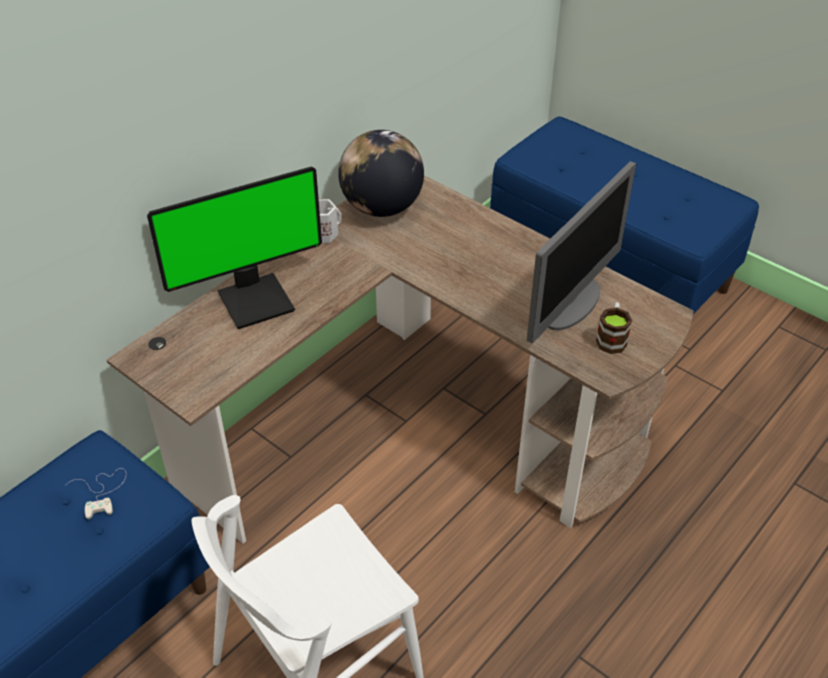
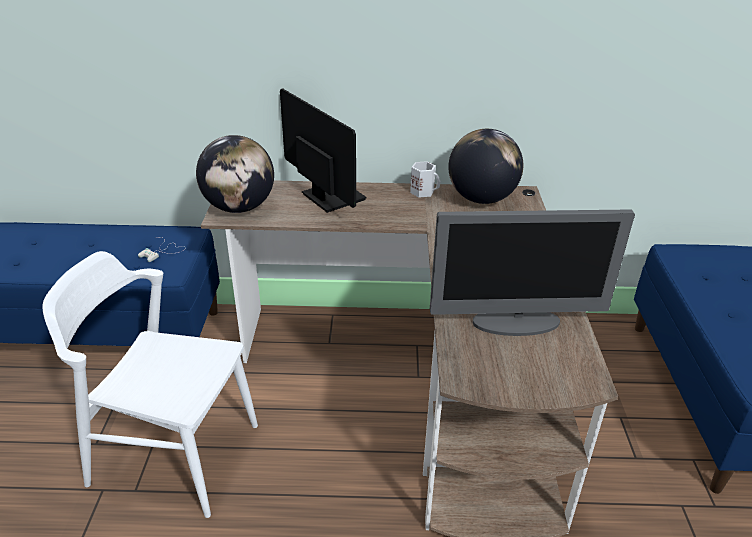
camera: 50 degrees right, 10 degrees down
monitor [147,166,322,329] -> monitor turned 150 degrees counterclockwise [280,89,367,213]
mug [596,302,632,354] -> none
none -> globe [196,135,274,213]

